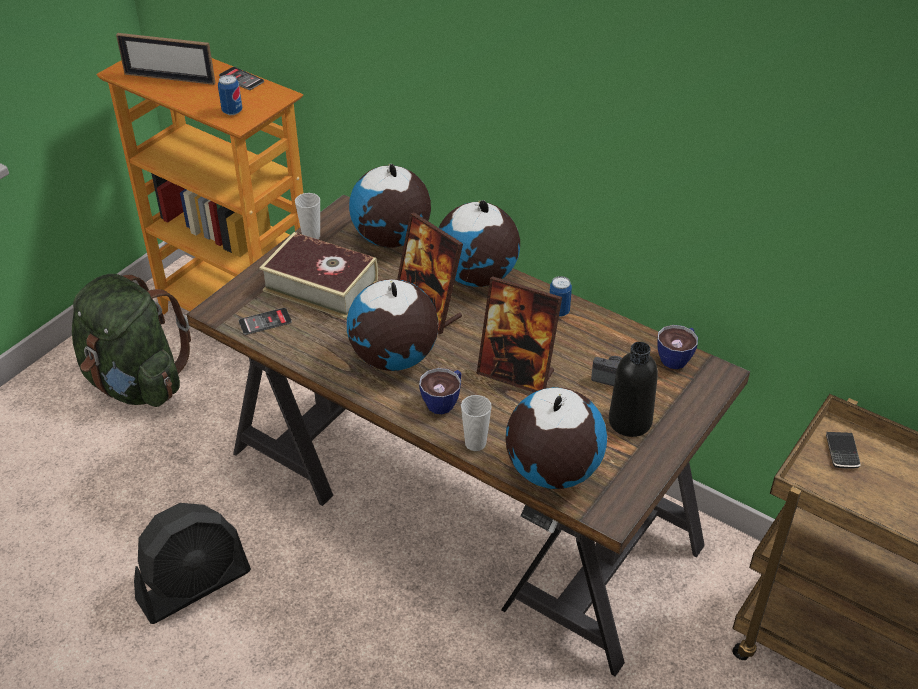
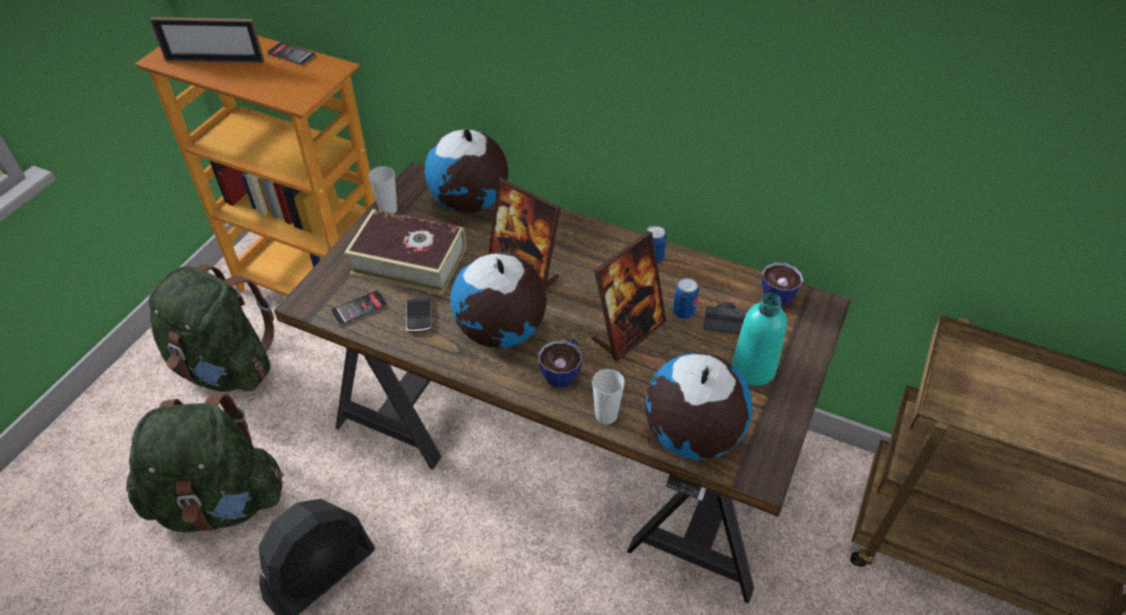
camera: 10 degrees left, 5 degrees up
can [218,75,242,115] -> can moved to [673,278,699,319]
globe [439,200,520,287] -> none
picture frame [476,276,562,392] -> picture frame turned 60 degrees counterclockwise [592,231,667,362]
black bottle [609,342,658,437] -> turquoise bottle [732,293,787,386]
phone [826,432,861,469] -> phone moved to [406,298,432,333]
none -> green backpack [126,393,283,532]

